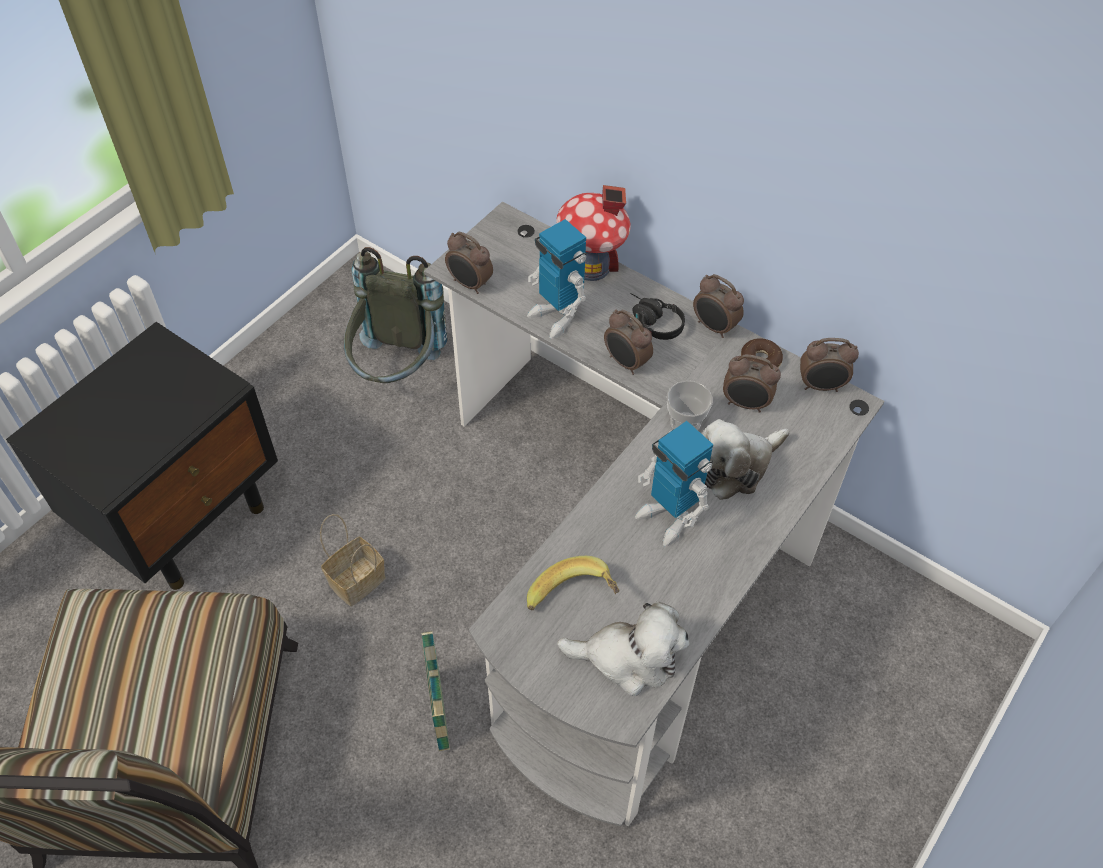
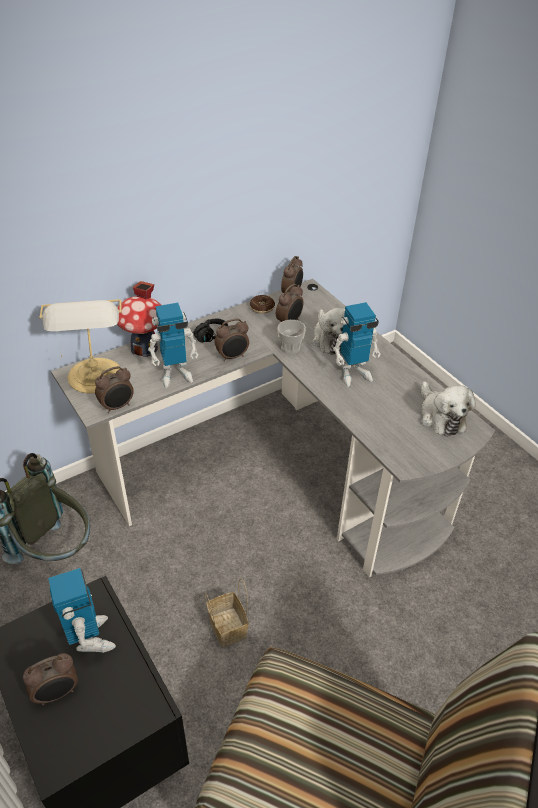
camera: 70 degrees left, 10 degrees down
basket [421,631,450,751] -> none
banana [527,556,619,610] -> none
plush toy [557,601,689,696] -> plush toy turned 135 degrees clockwise [421,381,475,437]
alarm clock [693,274,744,338] -> alarm clock moved to [23,653,78,705]
none -> table lamp [39,299,122,394]
none -> toy robot [48,568,116,653]

